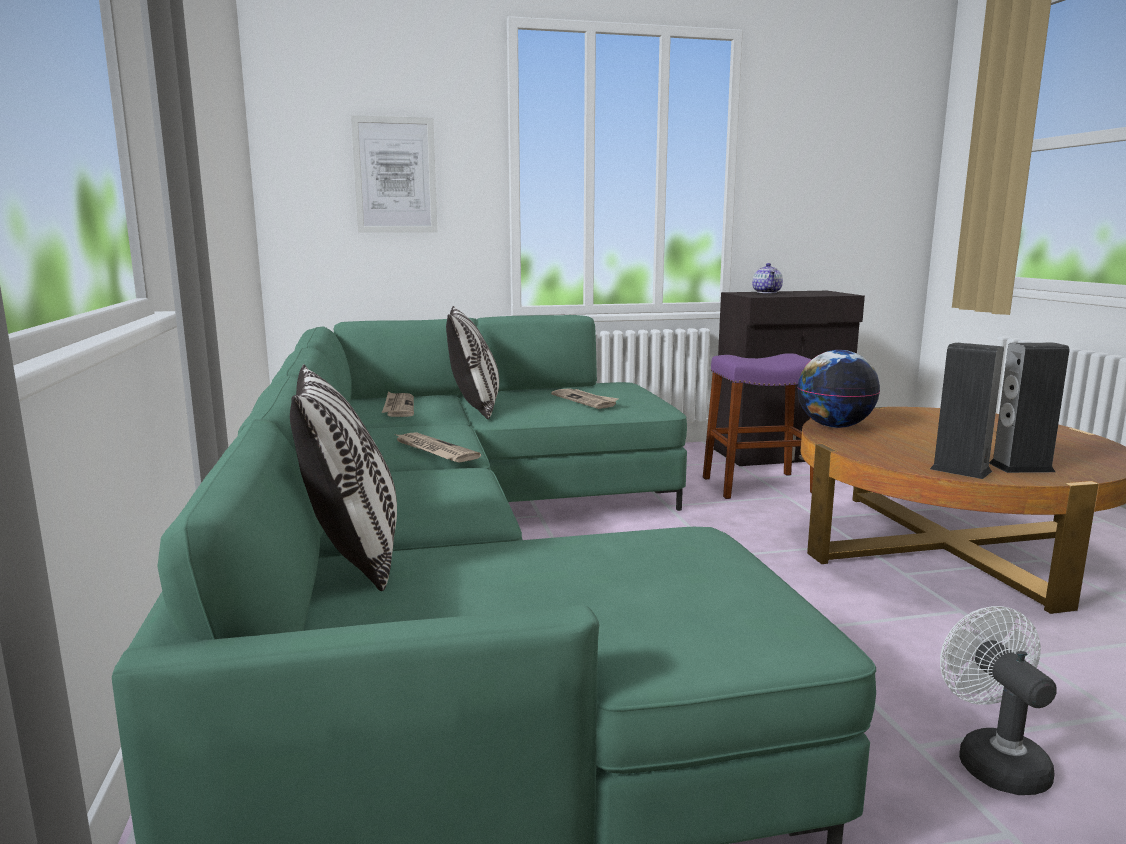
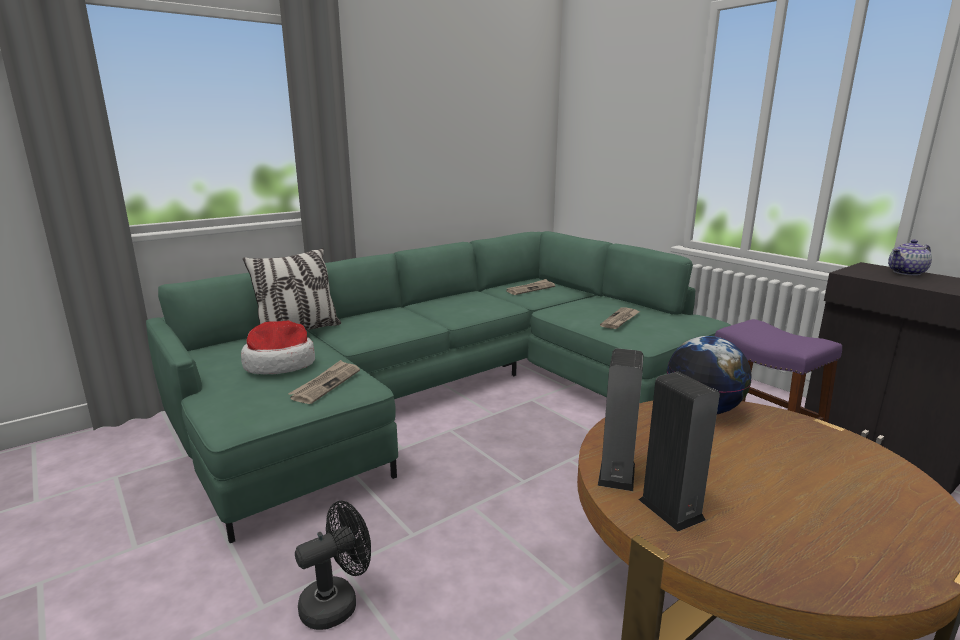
camera: 65 degrees right, 5 degrees up
picture [351,115,437,233] -> none
newspaper [395,432,481,463] -> newspaper moved to [288,360,360,404]
pillow [446,306,499,419] -> none
white fan [940,606,1057,795] -> black fan [295,501,371,630]
none -> hat [241,321,315,374]

